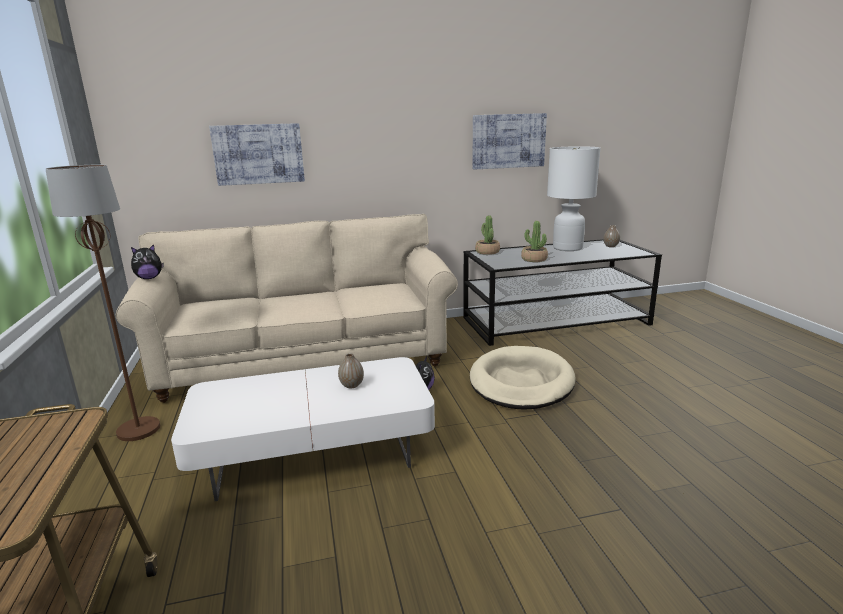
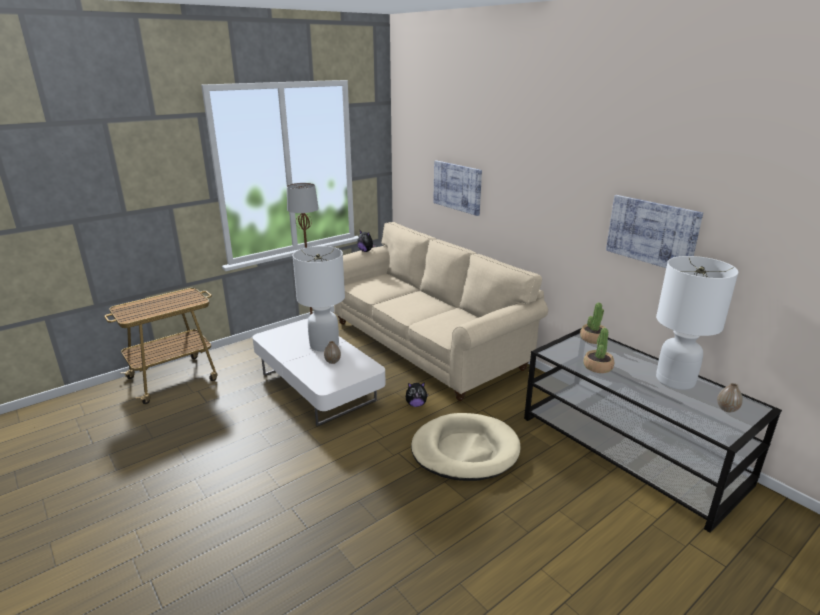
camera: 65 degrees right, 5 degrees up
none -> white table lamp [293,246,345,351]

